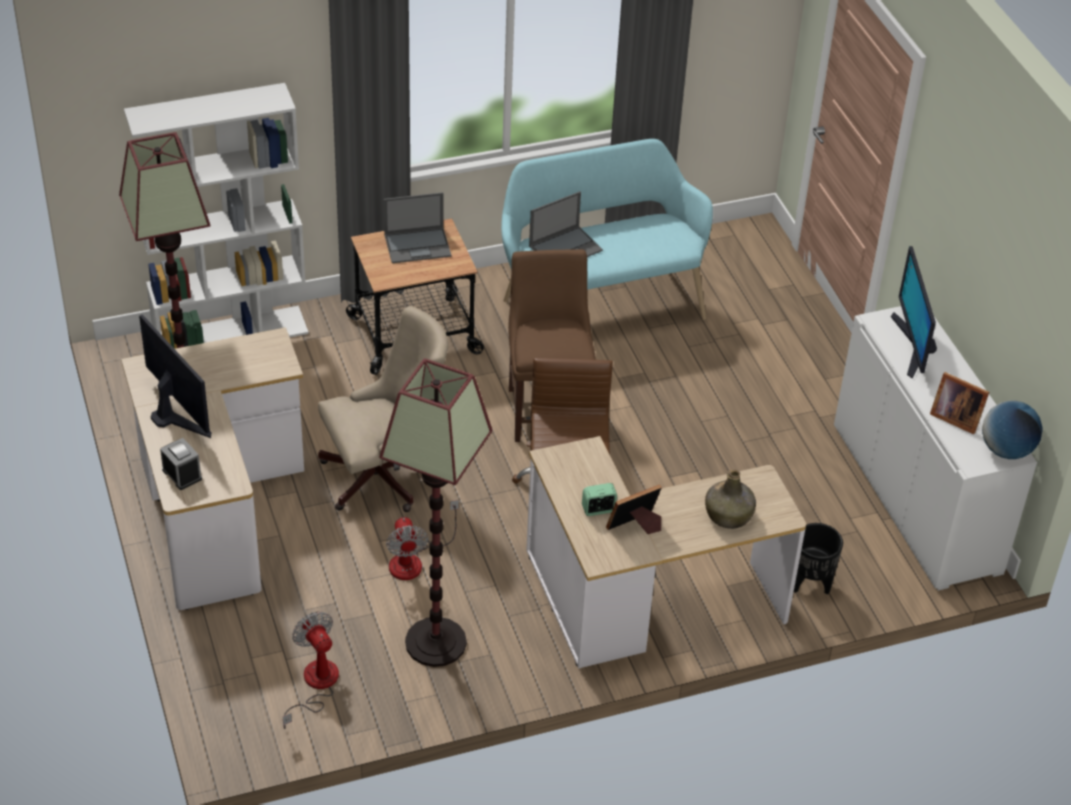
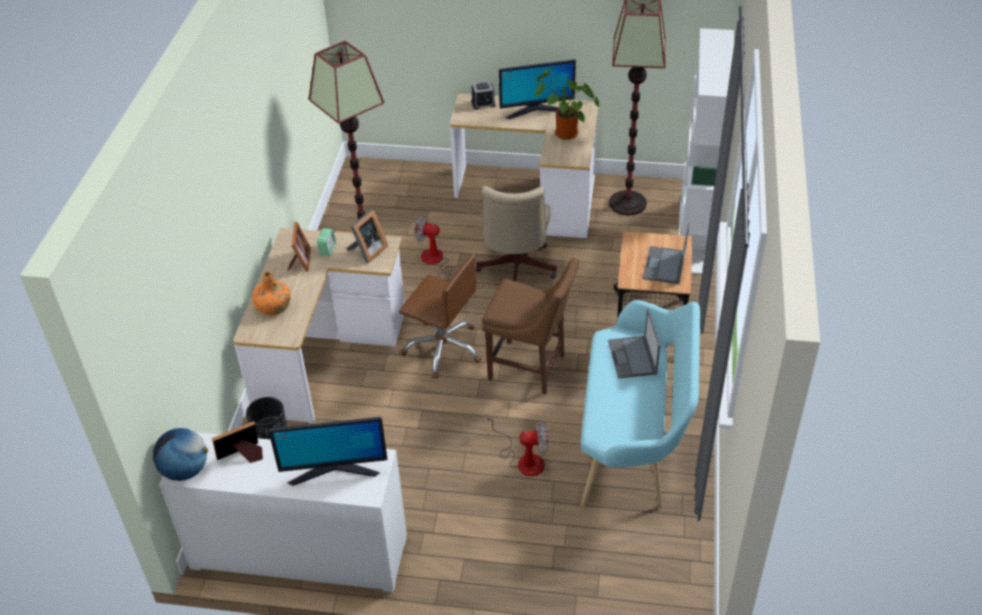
camera: 120 degrees right, 0 degrees up
fan [283,611,339,729] -> fan moved to [487,417,549,476]
green bottle [705,469,756,529] -> orange bottle [252,271,290,315]
monitor [891,246,937,379] -> monitor turned 150 degrees clockwise [269,417,387,486]
none -> picture frame [347,209,388,263]
none -> potted plant [535,68,599,140]

